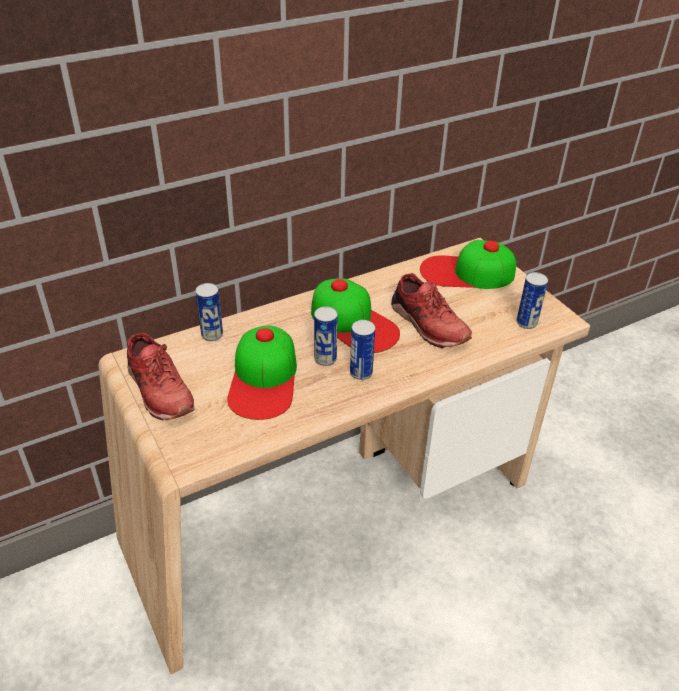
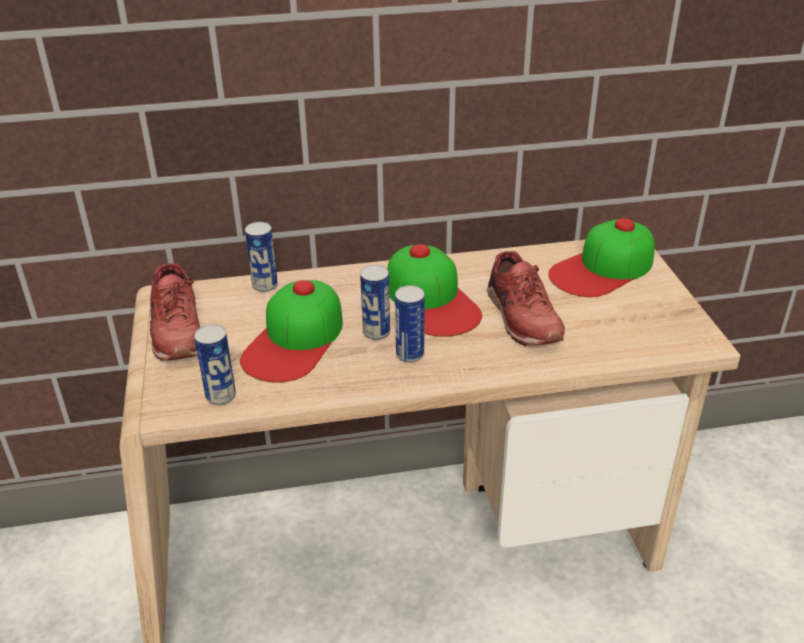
camera: 20 degrees right, 5 degrees down
cap [420,240,516,289] -> cap turned 60 degrees counterclockwise [548,218,655,297]
can [517,272,548,329] -> can moved to [194,324,236,405]

